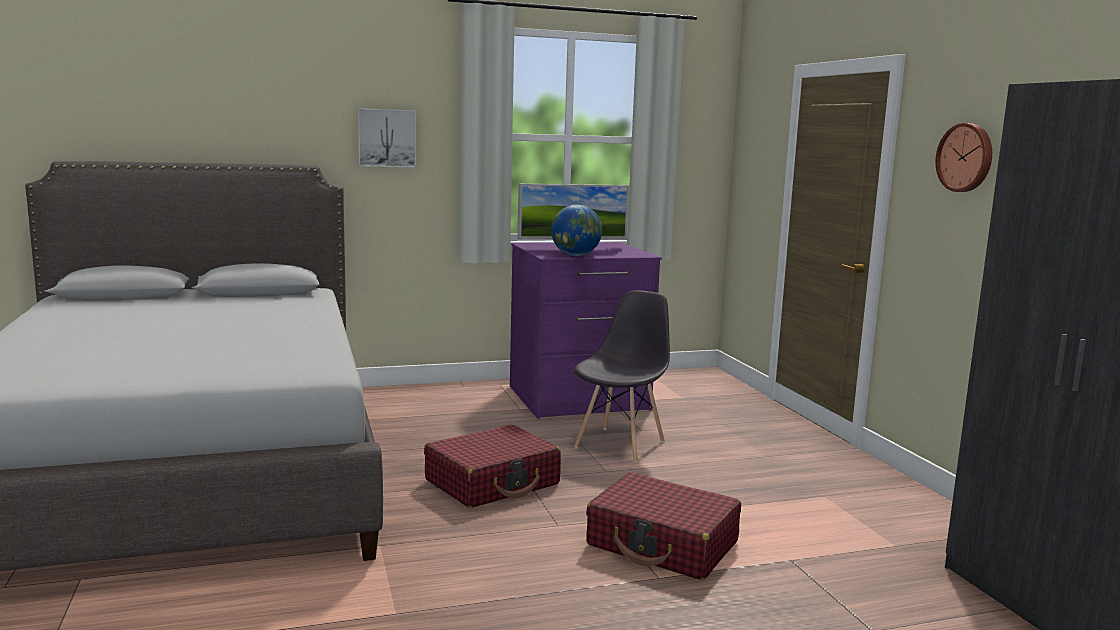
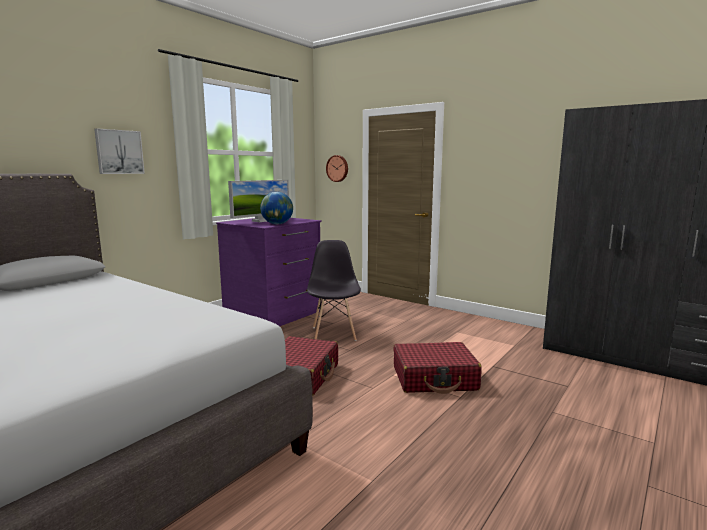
camera: 35 degrees left, 0 degrees up
wall clock [935,123,992,192] -> wall clock moved to [326,155,348,182]

